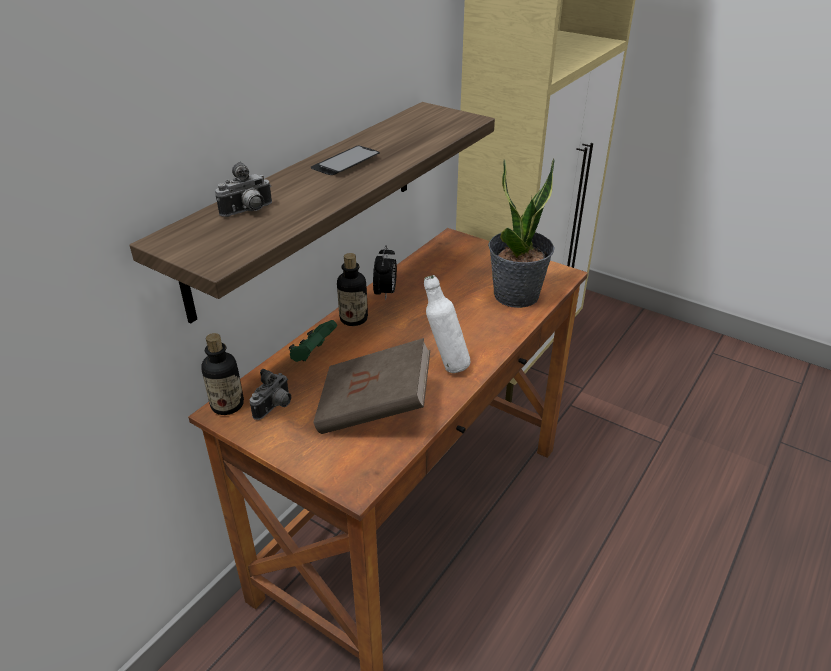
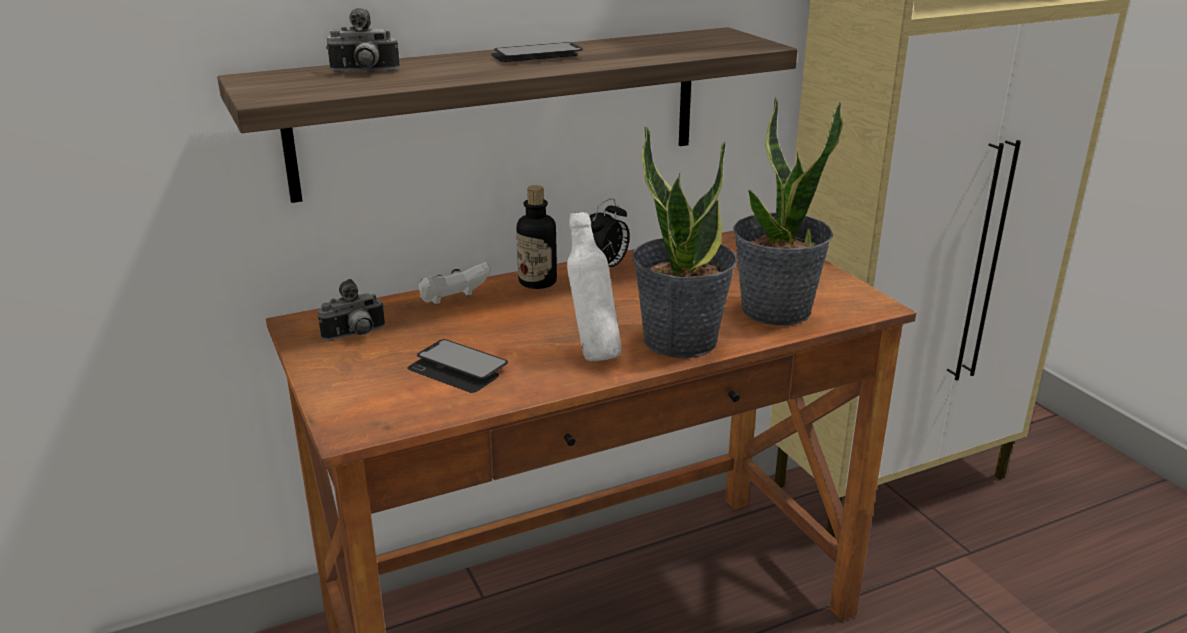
camera: 30 degrees right, 10 degrees down
bottle [201,333,244,415] -> none
green game controller [289,320,337,362] -> white game controller [419,262,491,305]
brown book [313,338,430,434] -> phone [407,339,508,393]
none -> potted plant [632,126,737,359]

